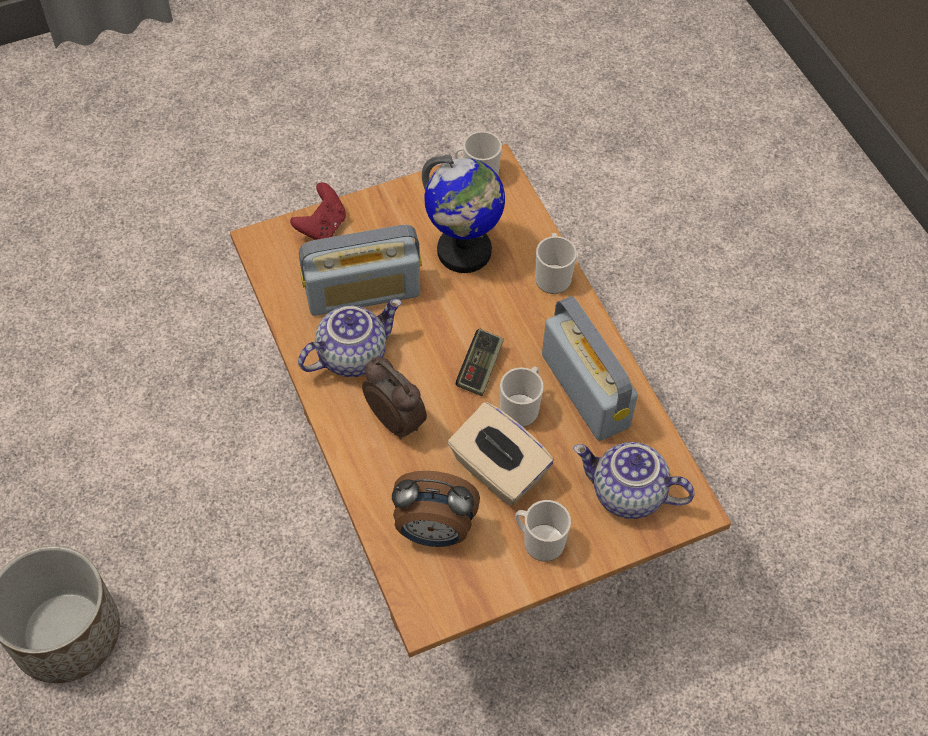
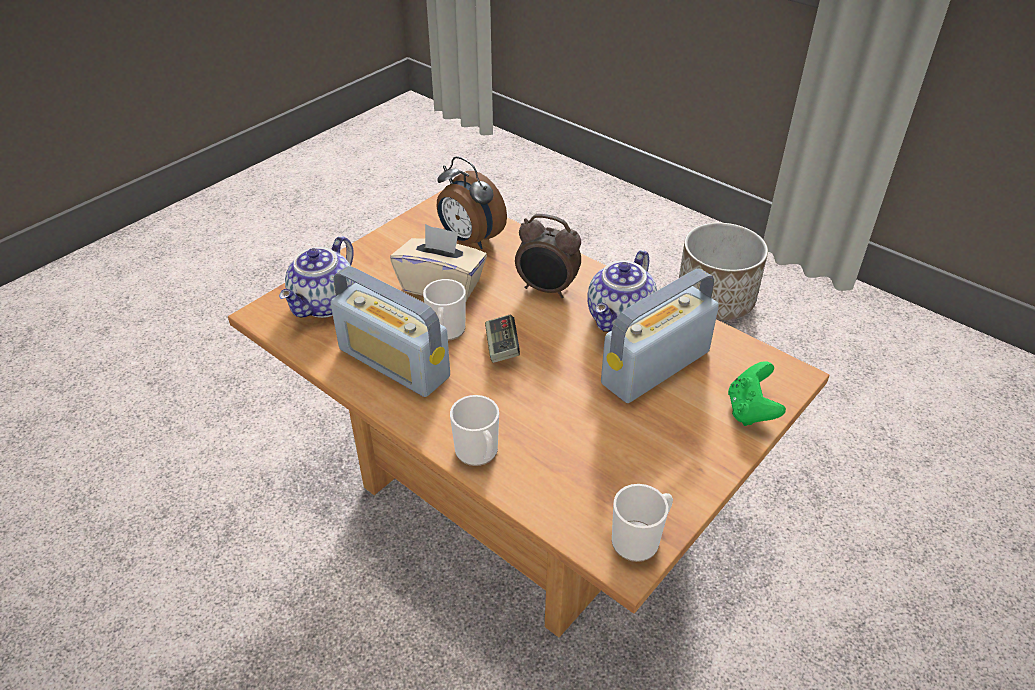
camera: 155 degrees right, 15 degrees down
red game controller [290,182,346,240] -> green game controller [728,361,786,426]
alarm clock [392,471,480,547] -> alarm clock turned 120 degrees counterclockwise [437,156,507,249]
globe [422,155,505,273] -> none
mug [515,500,571,561] -> none
teapot [573,442,694,519] -> teapot turned 120 degrees clockwise [279,236,355,318]

